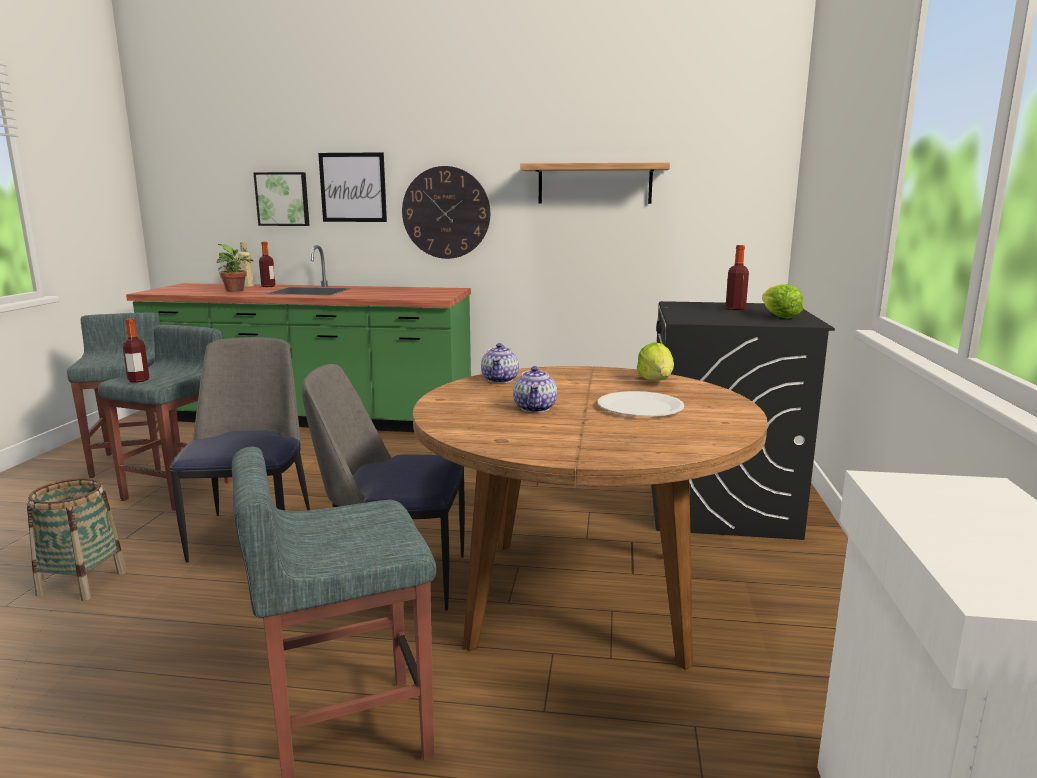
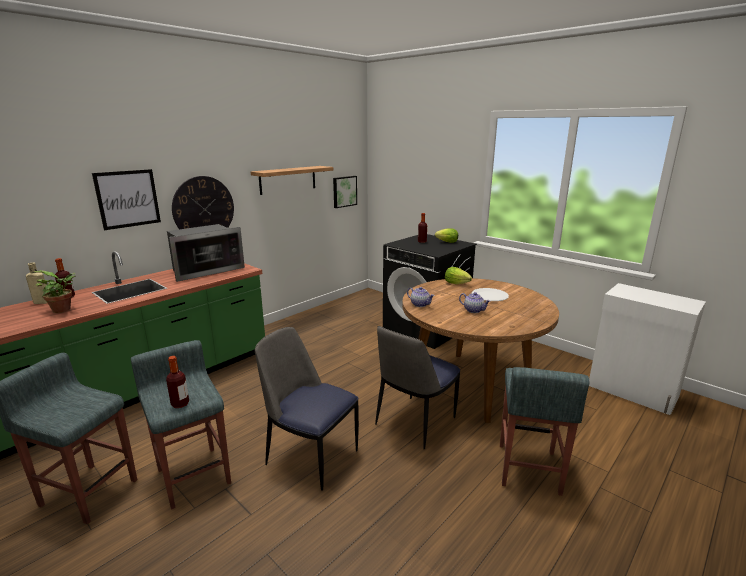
camera: 55 degrees left, 5 degrees up
basket [27,478,126,601] -> none
picture [253,172,310,226] -> picture moved to [333,176,357,208]
none -> microwave [167,224,245,282]

